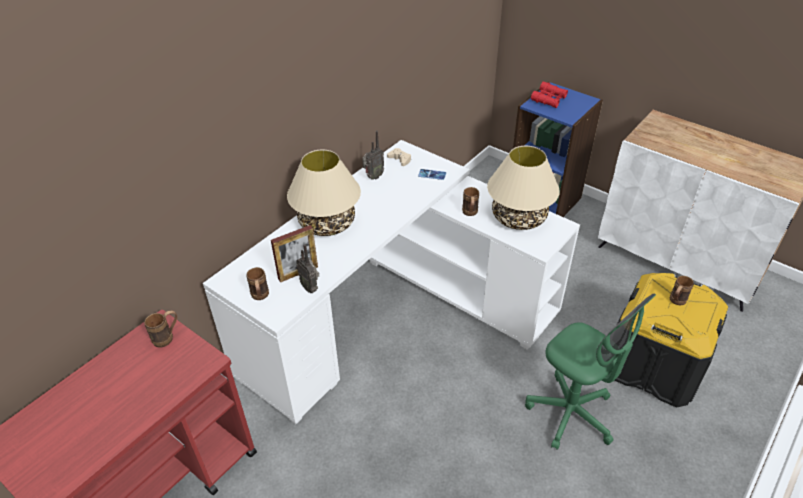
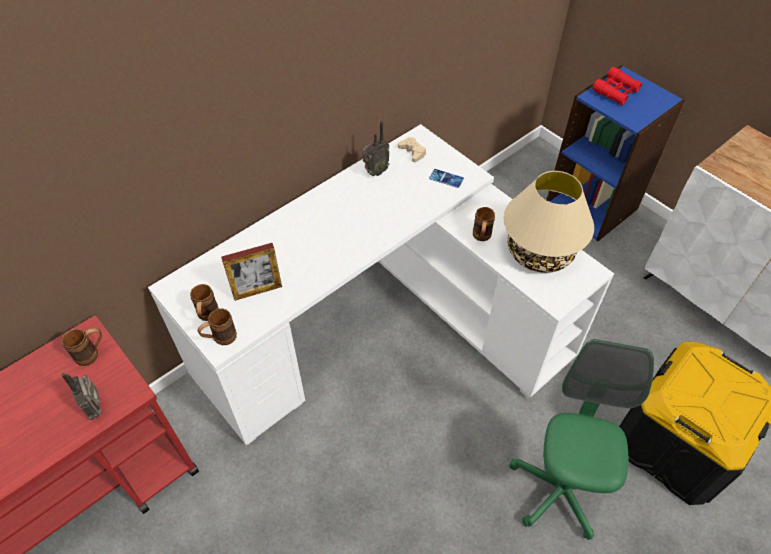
camera: 10 degrees right, 10 degrees up
beige table lamp [287,149,361,236] -> none
radio [296,244,319,293] -> radio moved to [61,373,102,420]
green office chair [525,294,656,450] -> green office chair turned 135 degrees counterclockwise [509,339,654,540]
brown mug [670,276,694,305] -> brown mug moved to [198,308,237,345]

